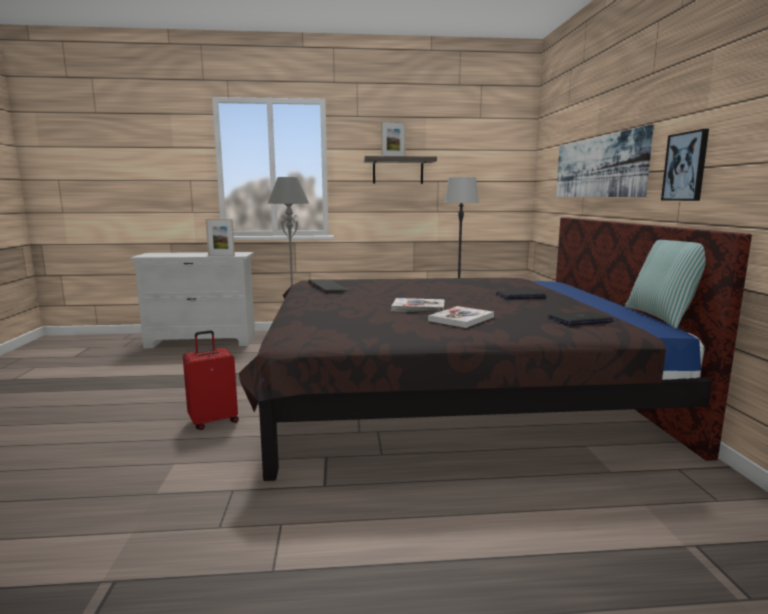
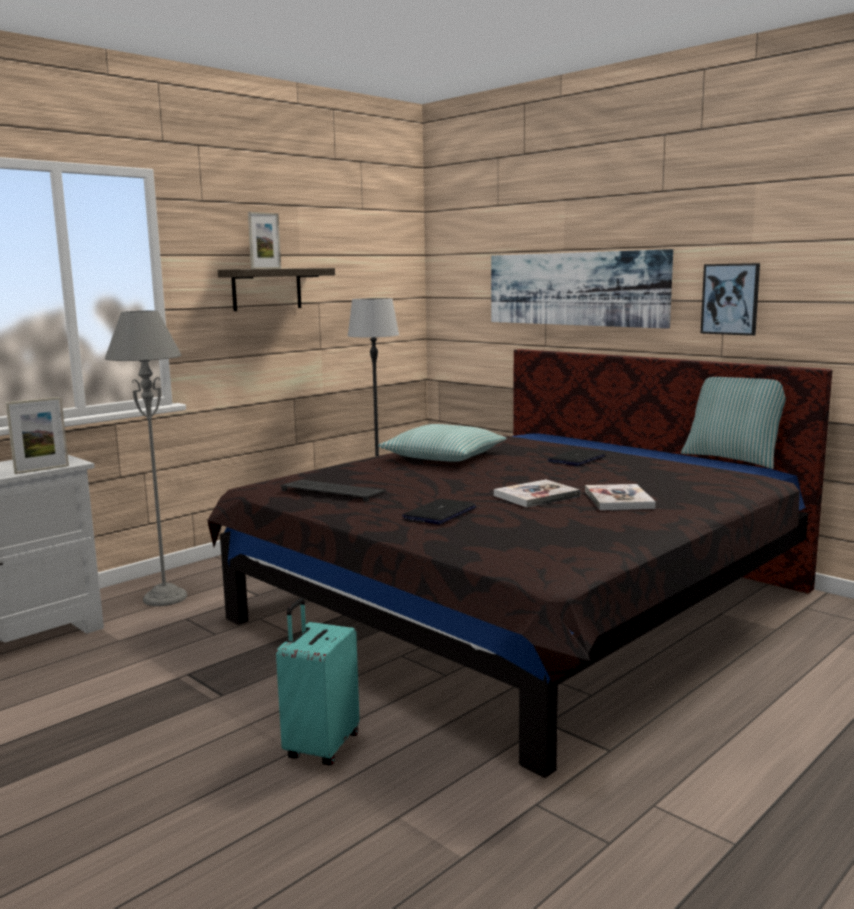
camera: 40 degrees left, 0 degrees up
red suitcase [183,330,239,430] -> turquoise suitcase [276,598,360,765]
laptop [548,311,614,326] -> laptop moved to [402,498,477,524]
none -> pillow [378,424,507,462]

